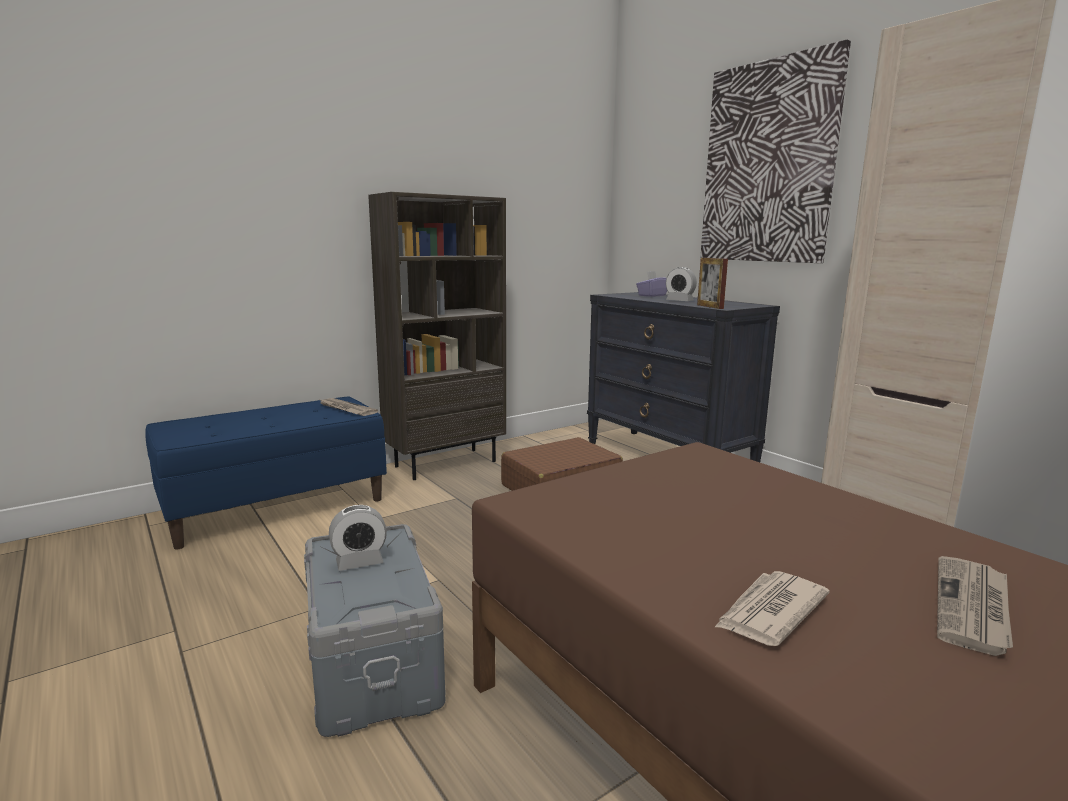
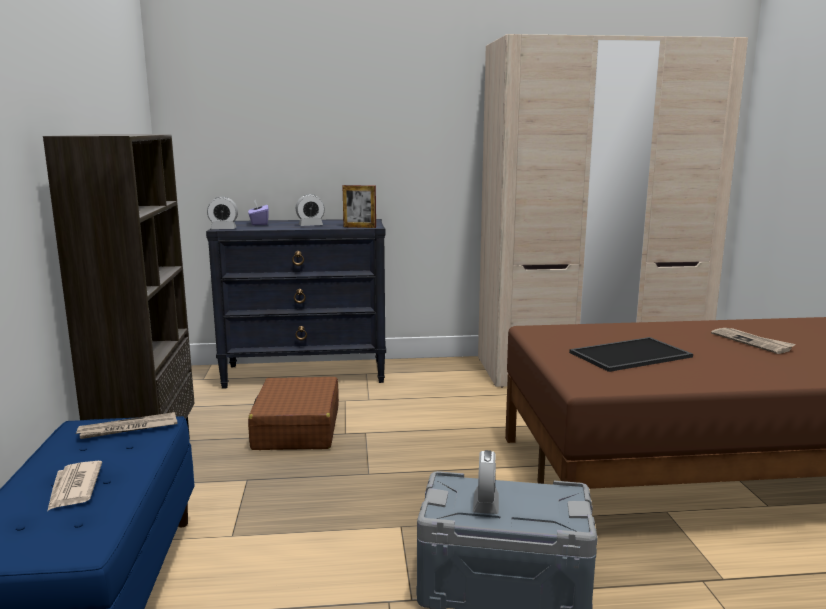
camera: 60 degrees left, 0 degrees up
picture [700,40,851,263] -> none
newspaper [714,571,830,646] -> newspaper moved to [48,461,102,510]
none -> alarm clock [207,197,238,229]
none -> tray [569,337,693,372]

